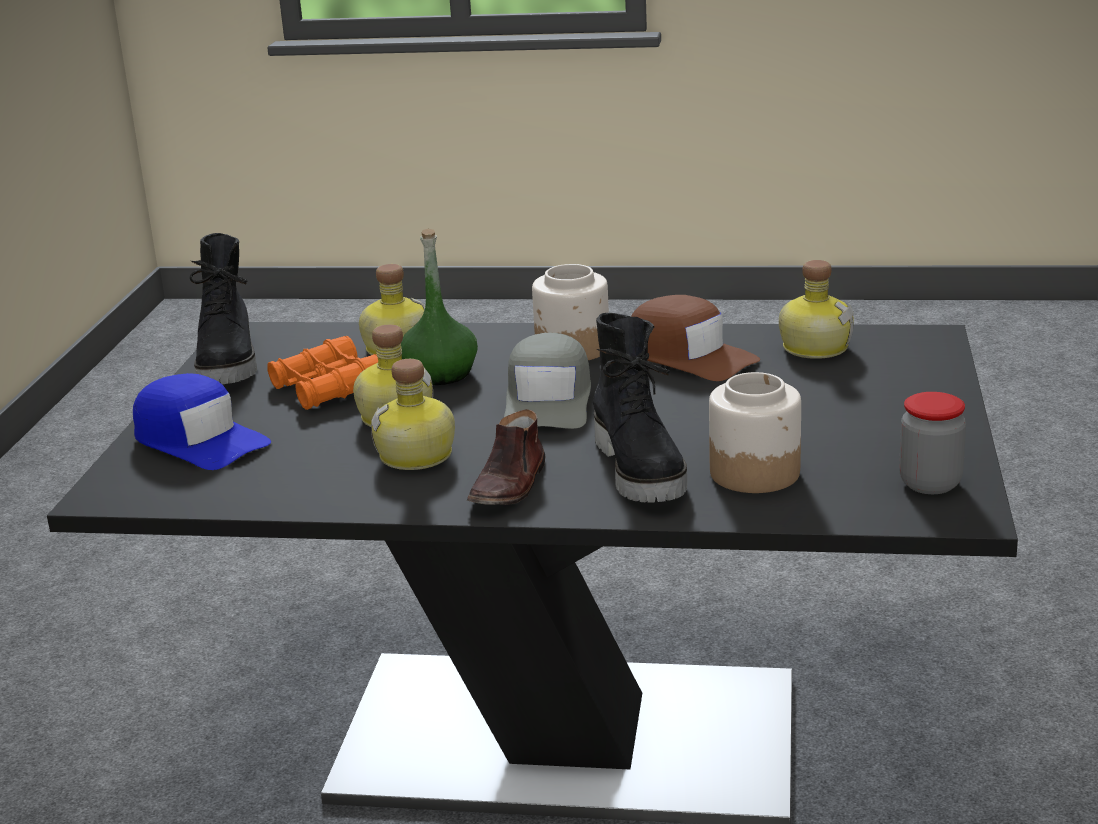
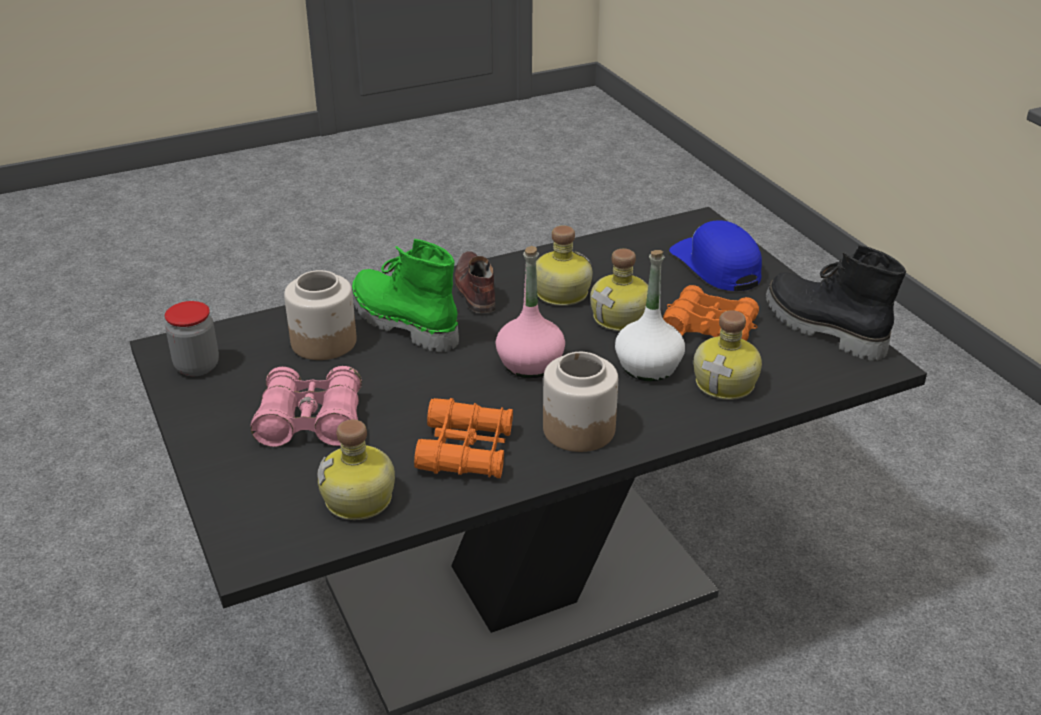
camera: 145 degrees right, 10 degrees up
blue cap [133,373,271,470] -> blue cap turned 60 degrees clockwise [669,220,762,291]
green bottle [401,229,478,385] -> white bottle [615,250,685,381]
grey cap [504,333,591,429] -> pink bottle [496,246,565,378]
black boot [593,313,687,503] -> green boot [352,239,459,352]
brown cap [631,295,760,381] -> orange binoculars [414,398,513,478]
none -> pink binoculars [251,366,362,447]

